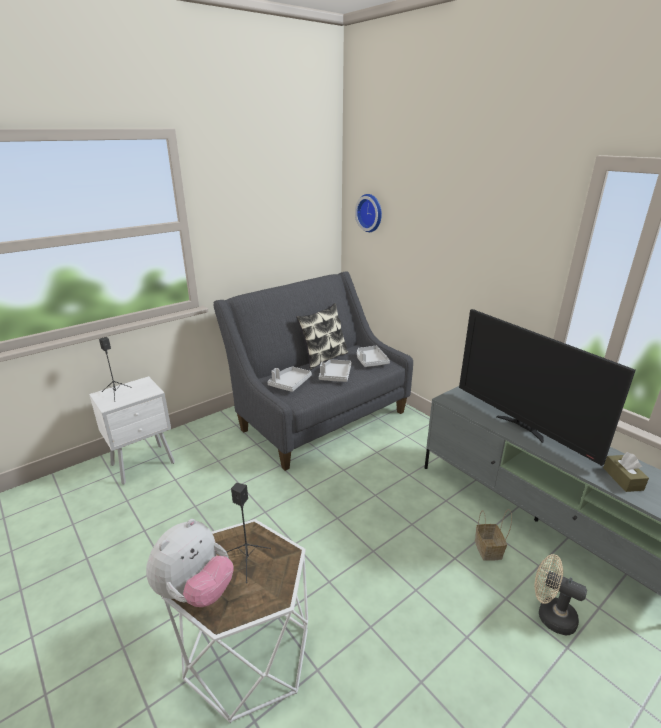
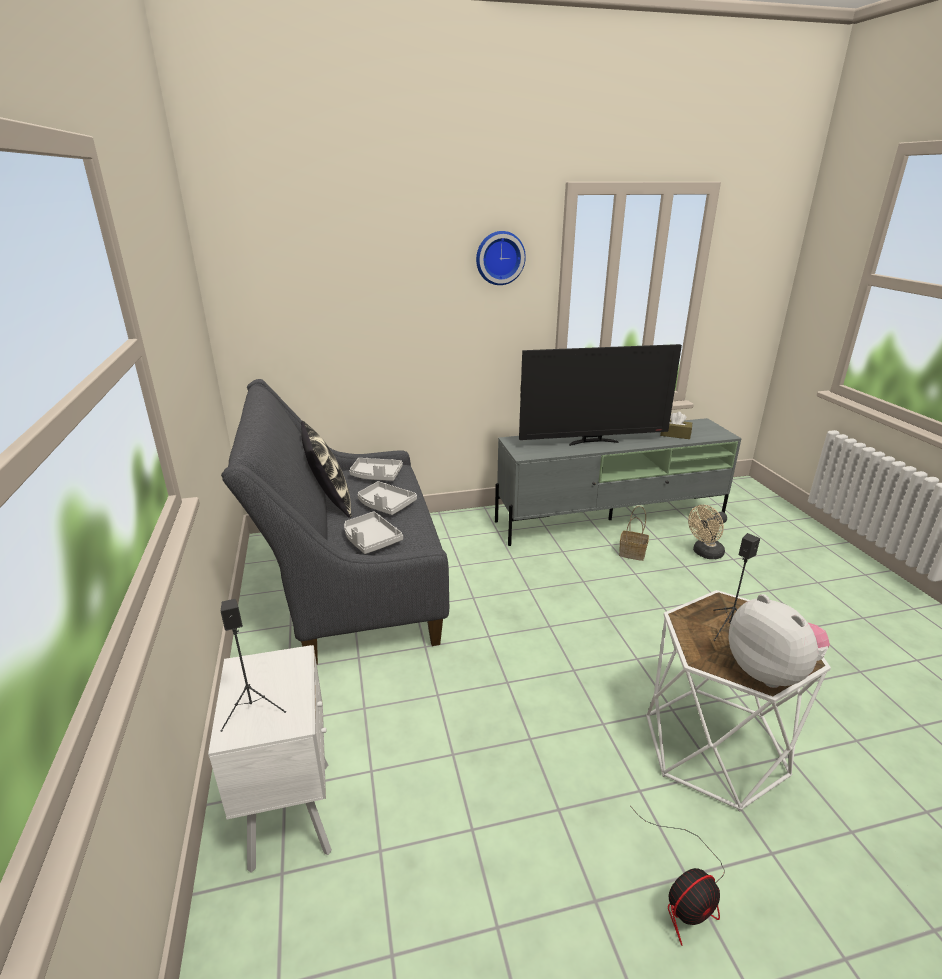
camera: 65 degrees left, 0 degrees up
wall clock [355,194,382,232] -> wall clock moved to [476,231,526,285]
none -> fan [631,807,725,946]

